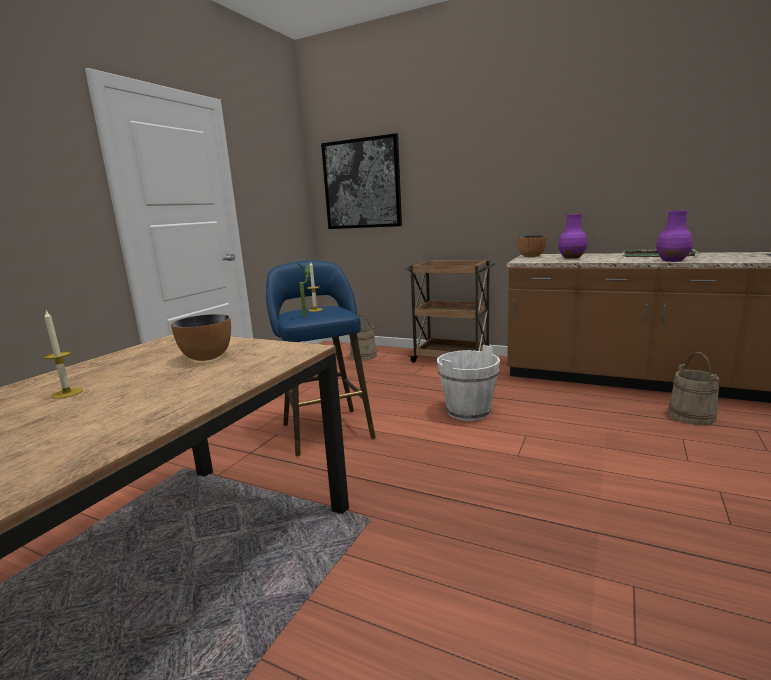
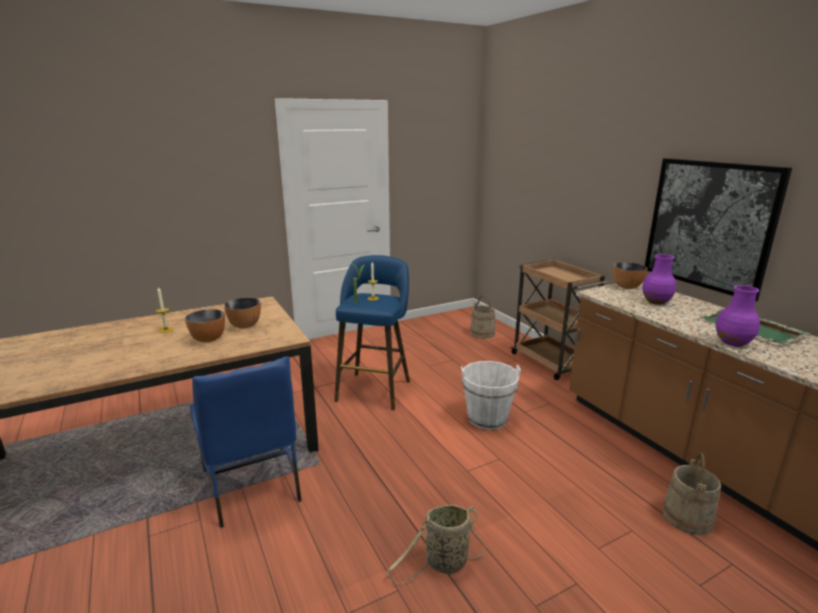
camera: 35 degrees right, 5 degrees up
picture [321,133,402,229] -> picture moved to [645,158,792,302]
none -> bowl [185,309,225,342]
none -> blue chair [190,357,302,528]
none -> basket [387,504,486,583]

